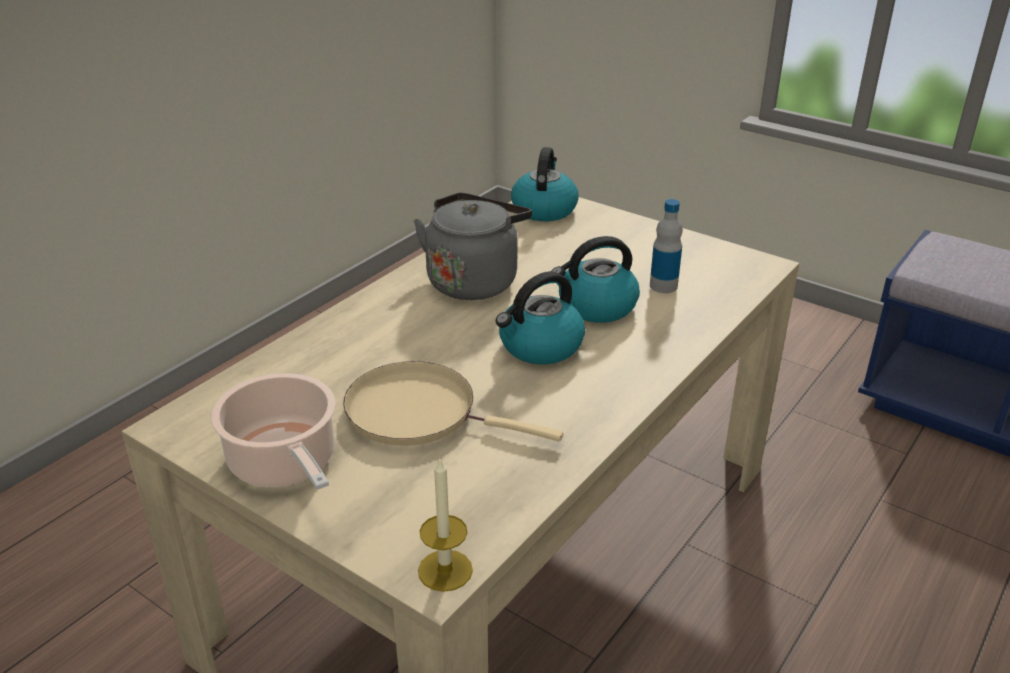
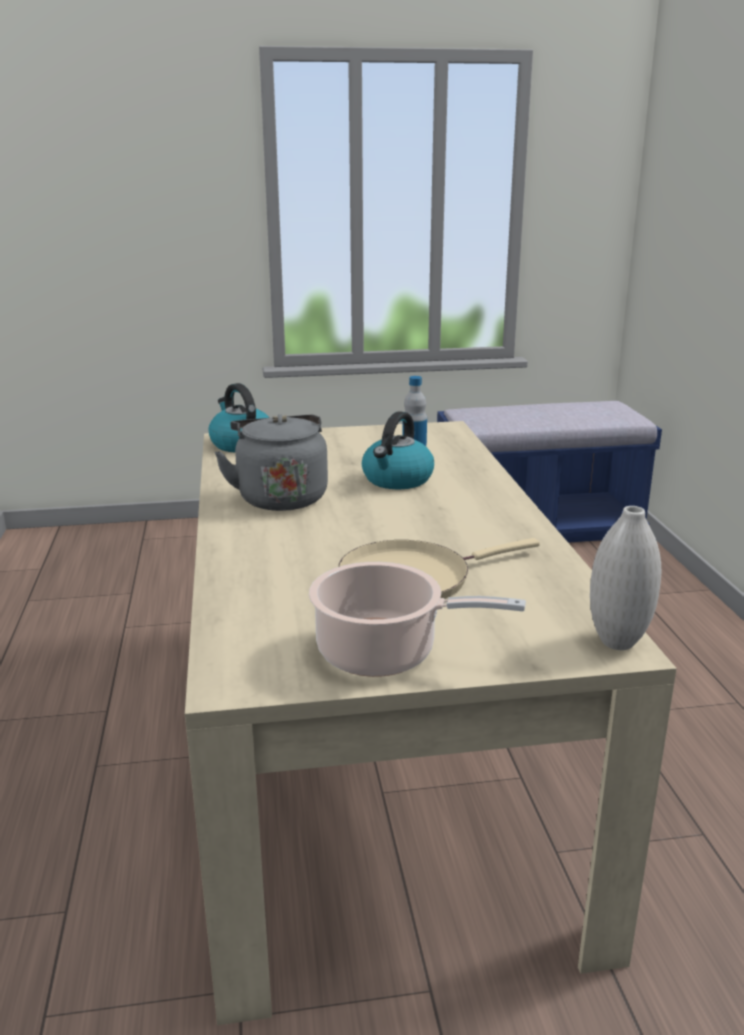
camera: 45 degrees left, 10 degrees down
candle [418,457,473,592] -> white vase [590,506,661,650]
kettle [496,271,585,364] -> none

